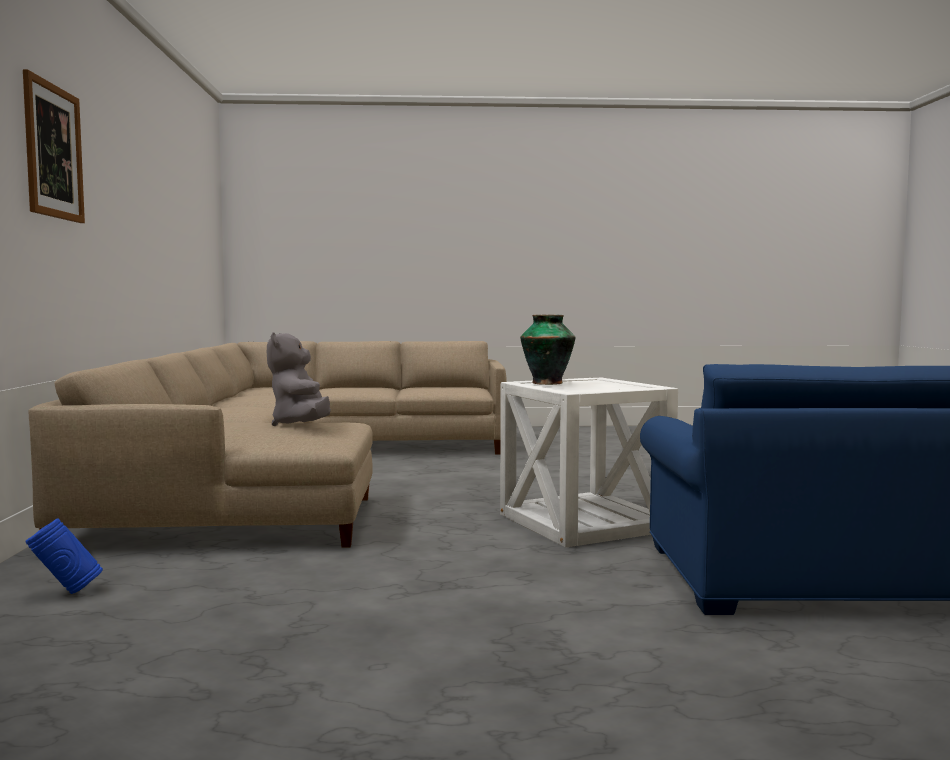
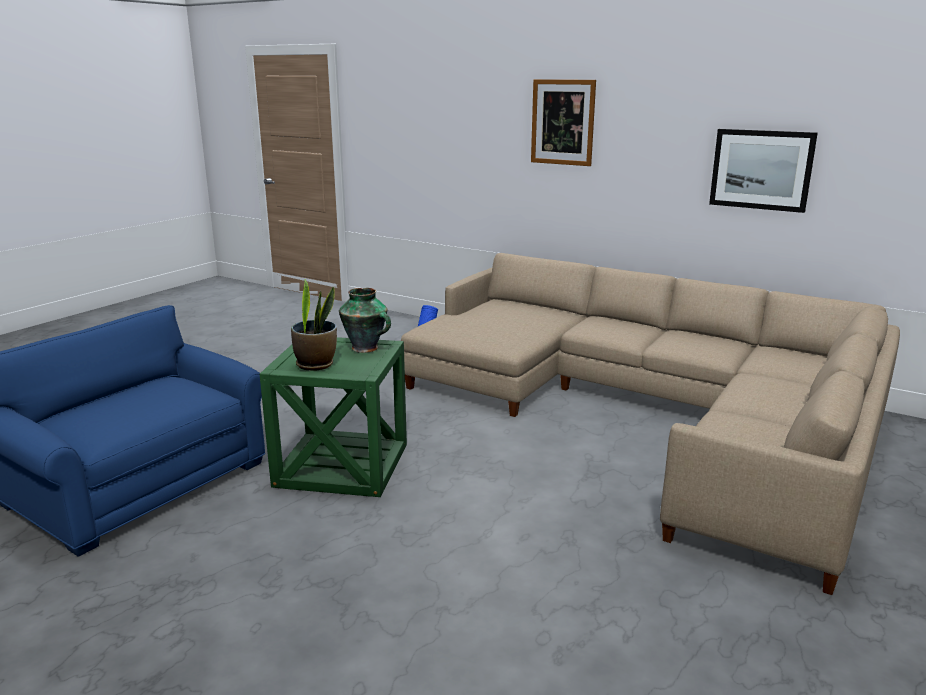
camera: 125 degrees right, 15 degrees up
grey plush toy [267,332,331,426] -> none
white side table [500,378,678,548] -> green side table [260,337,407,497]
none -> potted plant [291,279,337,371]
none -> picture [709,129,818,213]

